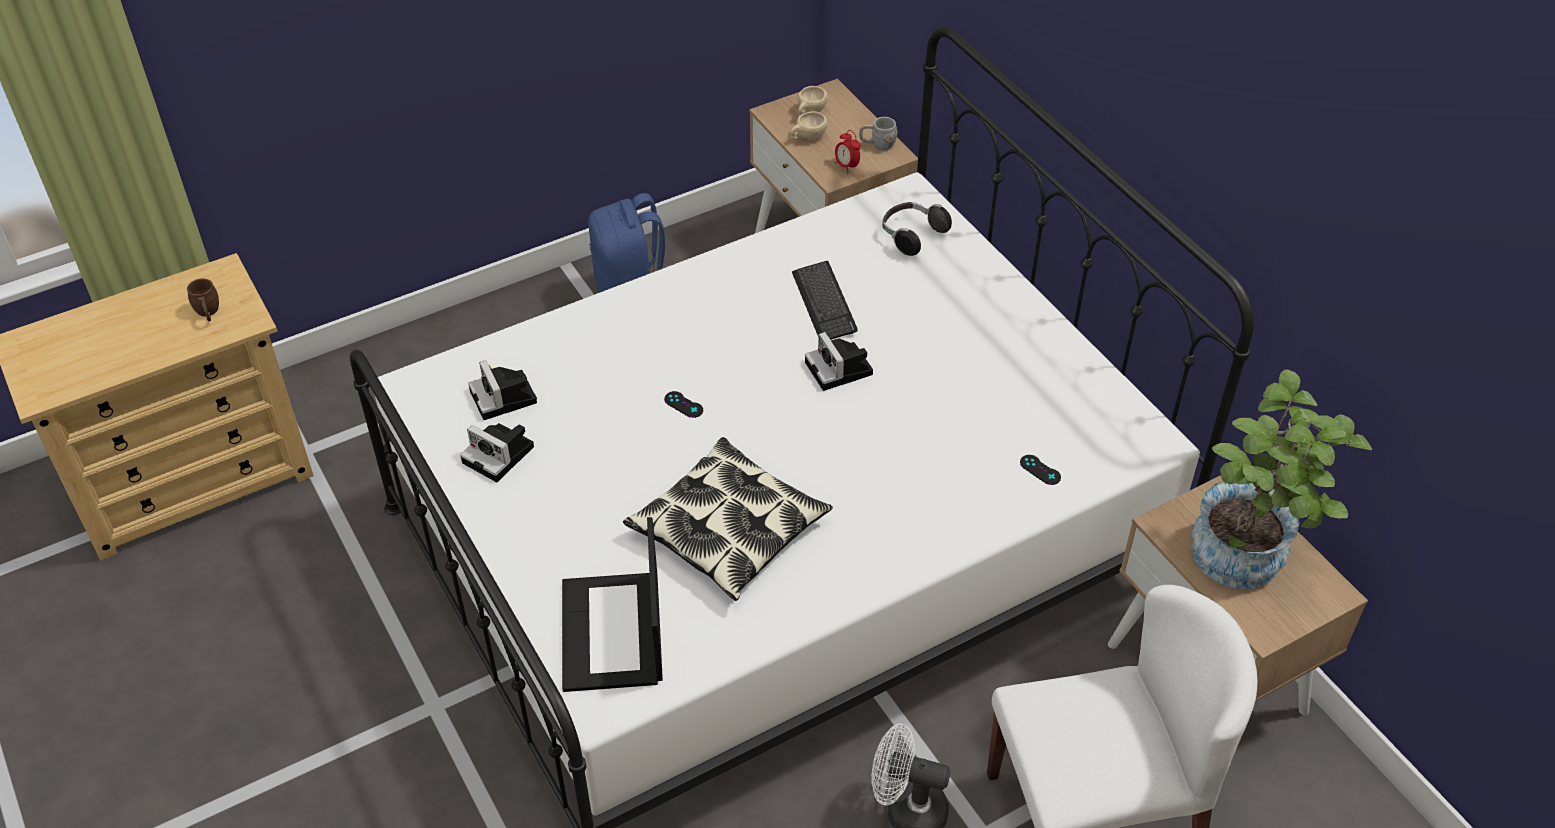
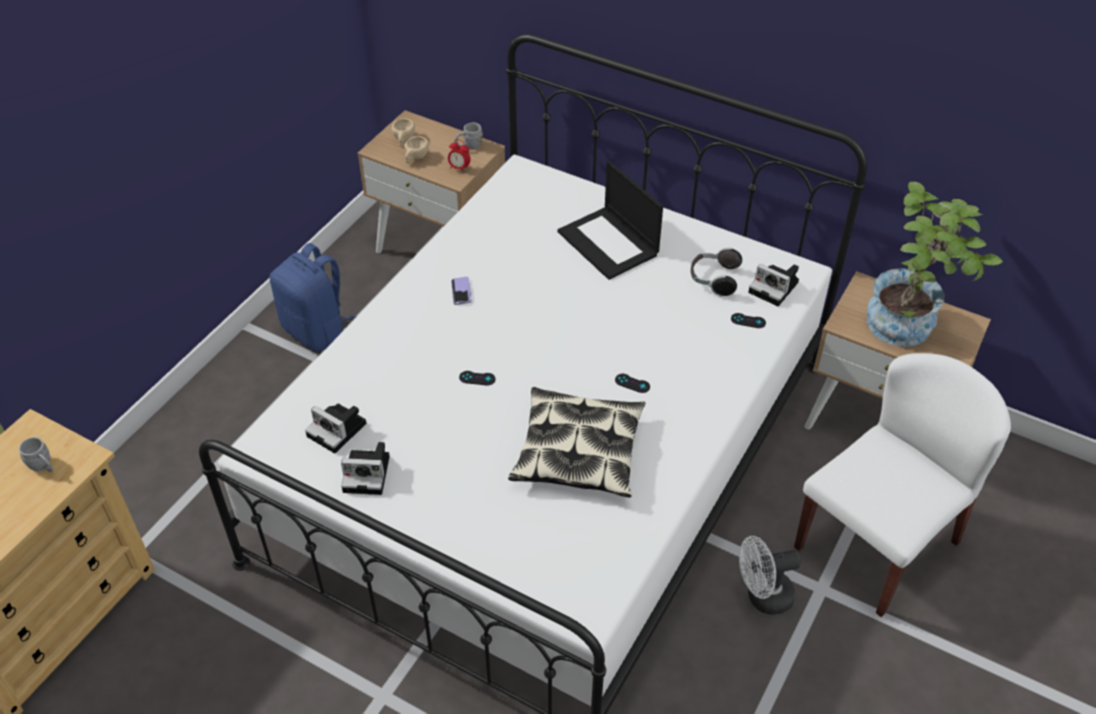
camera: 30 degrees left, 0 degrees up
brown mug [187,278,219,321] -> grey mug [19,437,53,472]
laptop [562,517,663,692] -> laptop moved to [557,161,663,280]
keyboard [792,261,858,340] -> none
camera [805,332,873,391] -> camera moved to [748,264,799,306]
headphones [882,202,952,256] -> headphones moved to [691,247,742,297]
none -> phone [451,277,471,305]
none -> black game controller [615,374,650,393]

